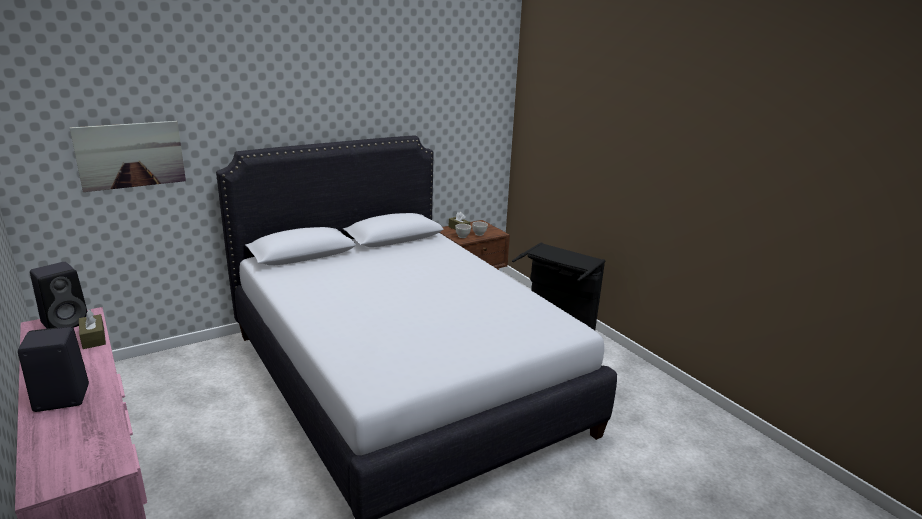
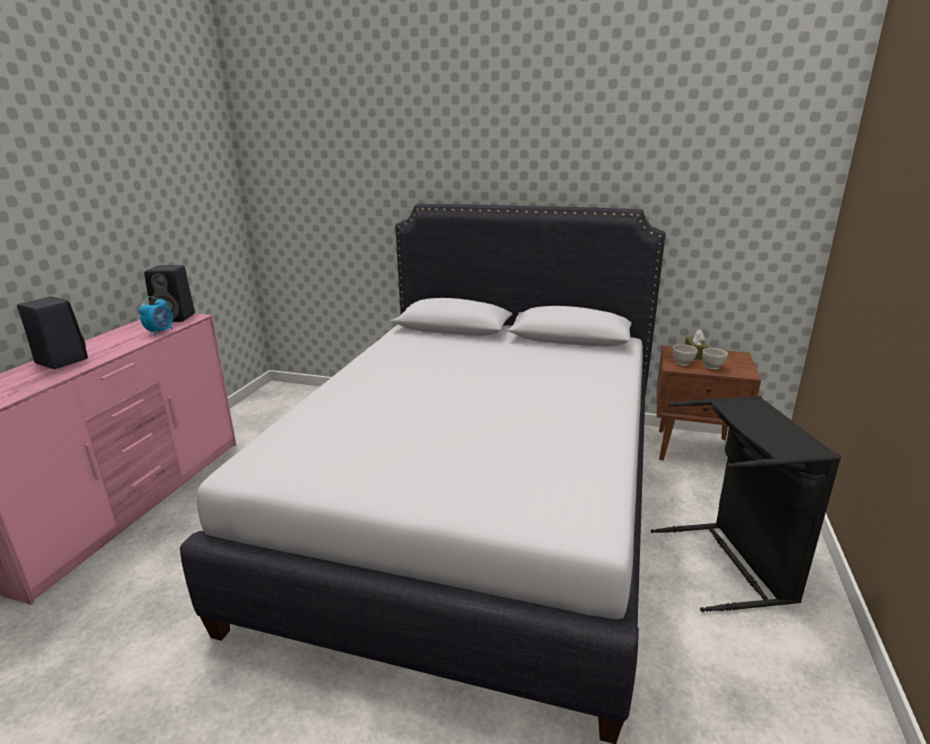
camera: 50 degrees right, 0 degrees up
picture [70,121,186,192] -> none
brown tissue box [79,309,106,349] -> alarm clock [139,296,173,336]

